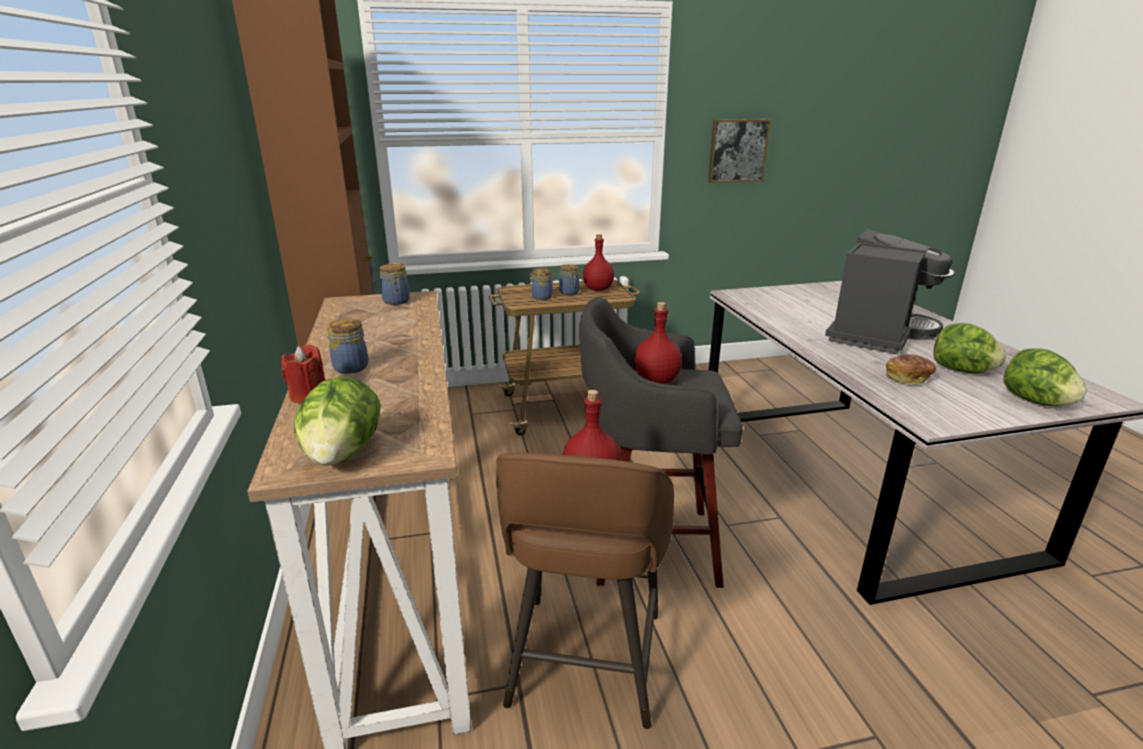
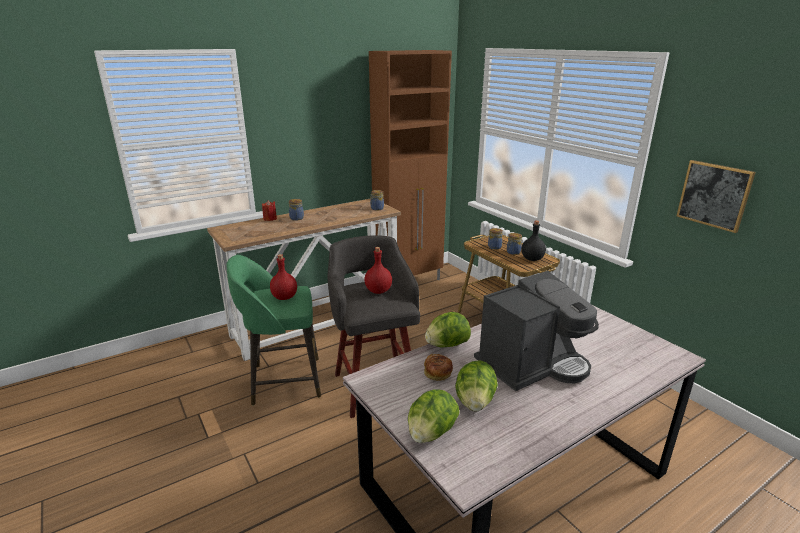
camera: 70 degrees right, 0 degrees up
lettuce [294,376,381,466] -> lettuce moved to [425,312,471,347]
brown stool [496,453,674,729] -> green stool [226,255,321,405]
red bottle [583,234,614,291] -> black bottle [521,220,546,261]
coffee machine [825,229,954,354] -> coffee machine turned 45 degrees counterclockwise [474,271,599,391]

